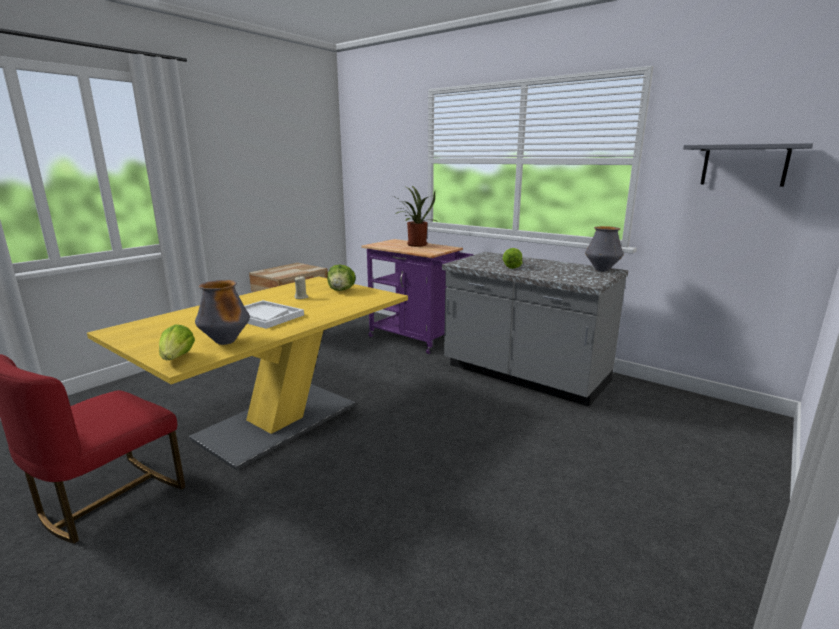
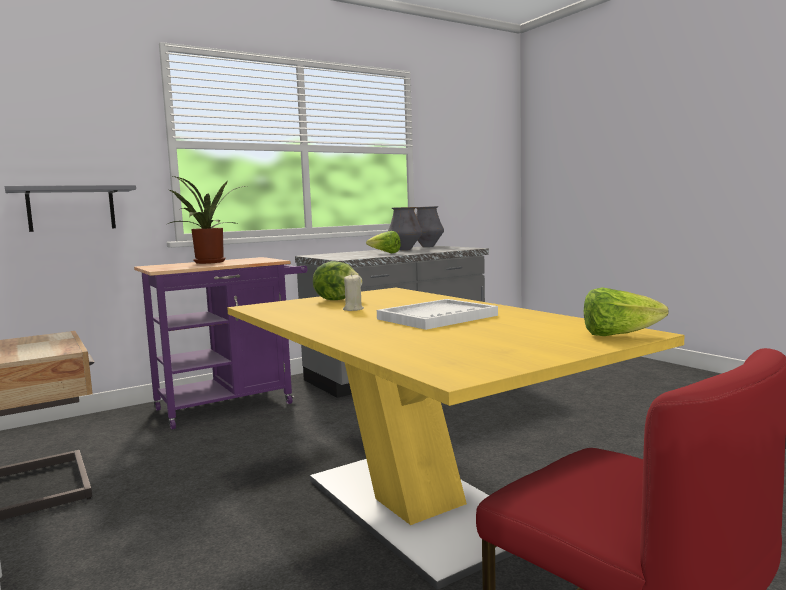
camera: 70 degrees left, 10 degrees down
vase [195,280,250,345] -> vase moved to [387,207,423,250]
grey shelf [683,143,813,187] -> grey shelf moved to [5,185,136,232]

